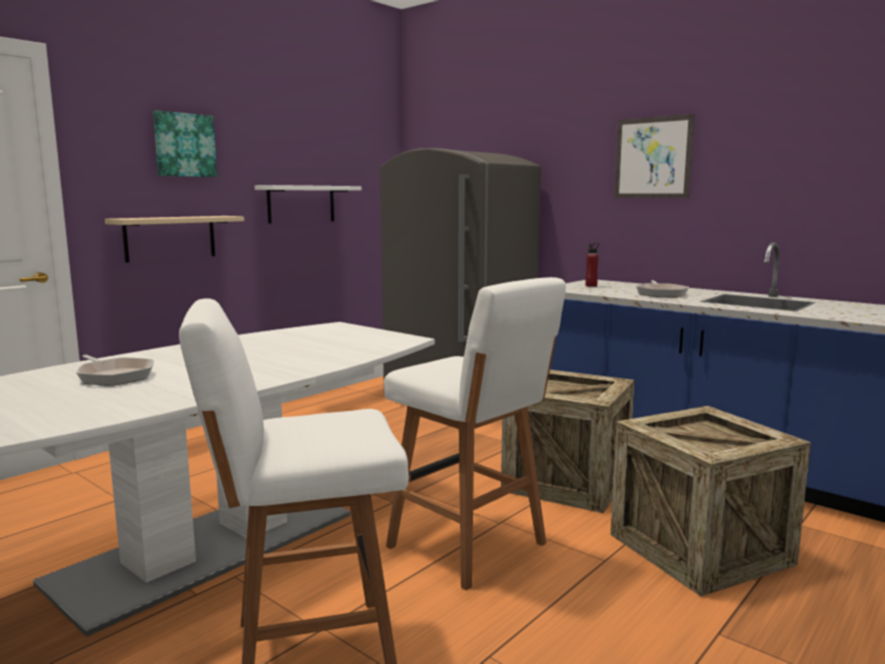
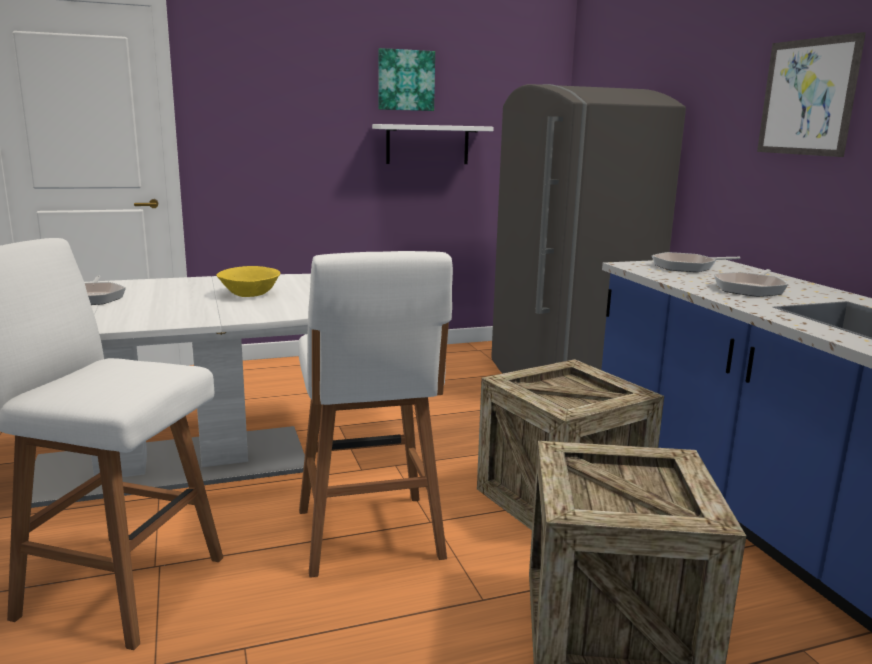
camera: 30 degrees right, 5 degrees up
beige shelf [105,216,244,263] -> none
picture [153,110,217,177] -> picture moved to [378,48,435,111]
red bottle [585,243,599,287] -> frying pan [652,252,740,272]
none -> yellow bowl [216,266,280,297]

